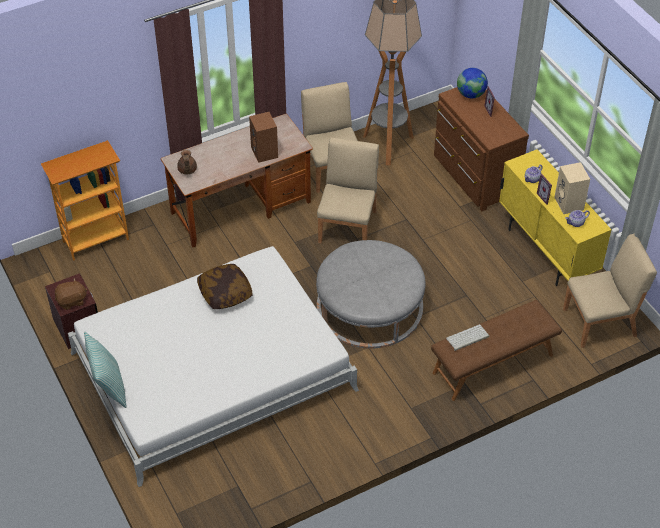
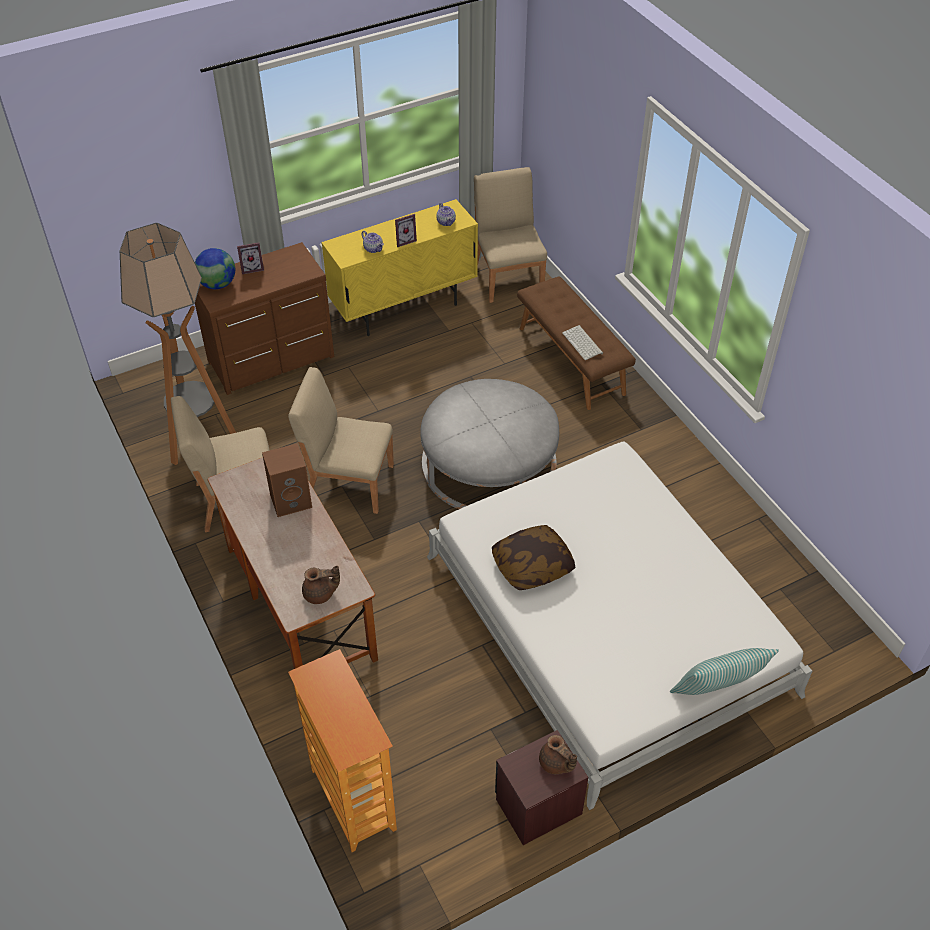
camera: 90 degrees left, 0 degrees up
brown plush toy [55,278,88,310] -> brown teapot [539,735,577,774]
beige speaker [554,162,590,214] -> none

